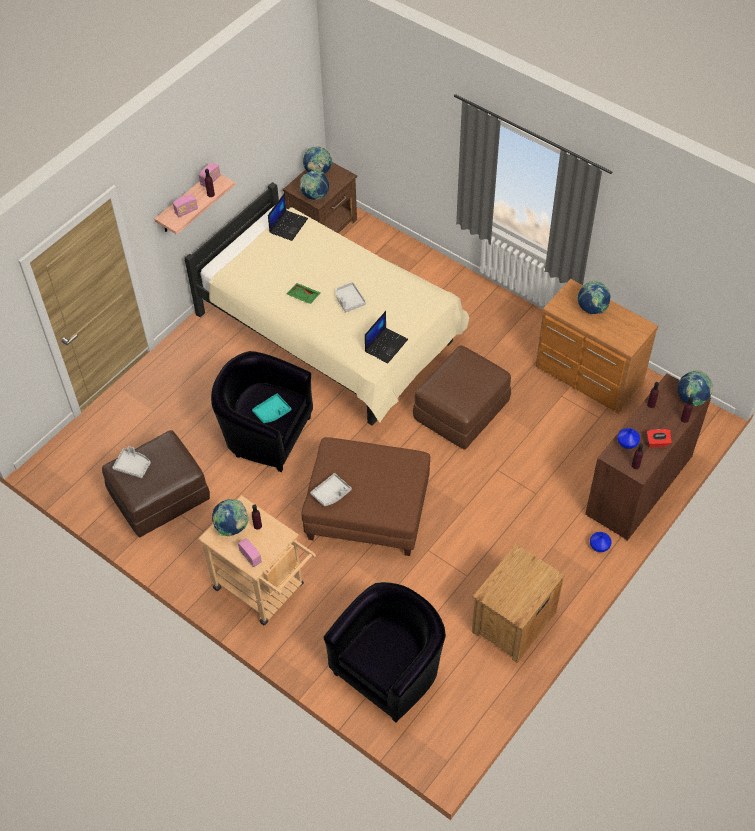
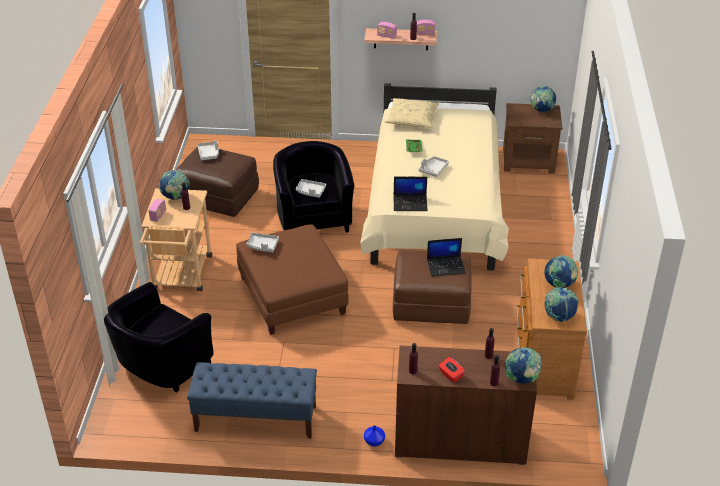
camera: 55 degrees right, 15 degrees down
turquoise tray [252,394,291,423] -> grey tray [296,179,326,198]
laptop [268,193,308,241] -> laptop moved to [427,238,466,277]
globe [300,170,329,200] -> globe moved to [544,287,579,322]
black armchair [323,582,446,722] -> black armchair turned 120 degrees clockwise [104,282,213,393]
brown nightstand [472,544,565,663] -> blue bench [187,362,317,438]
blue vase [617,428,640,449] -> none
none -> beige pillow [385,98,439,128]

